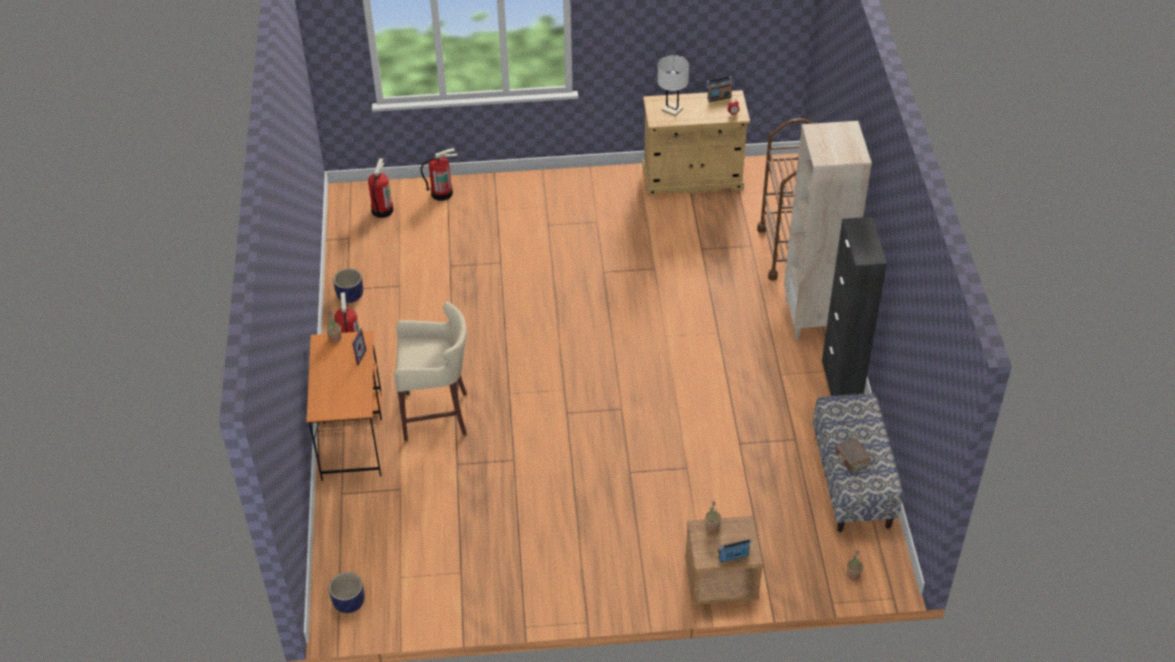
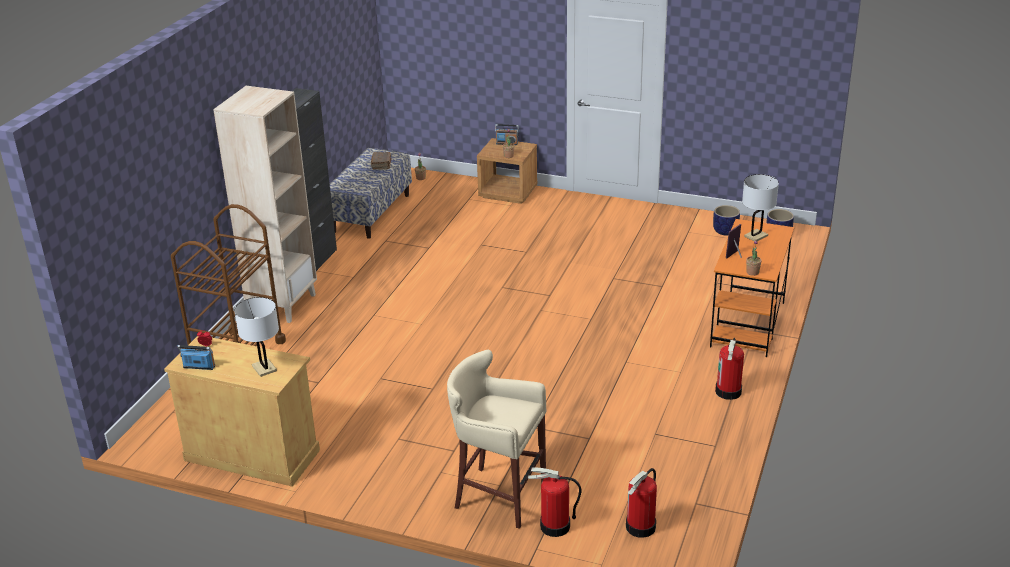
camera: 155 degrees left, 15 degrees down
planter [333,269,363,303] -> planter moved to [713,205,740,235]
beige stool [394,302,467,441] -> beige stool moved to [447,350,546,529]
none -> white table lamp [742,174,779,241]

